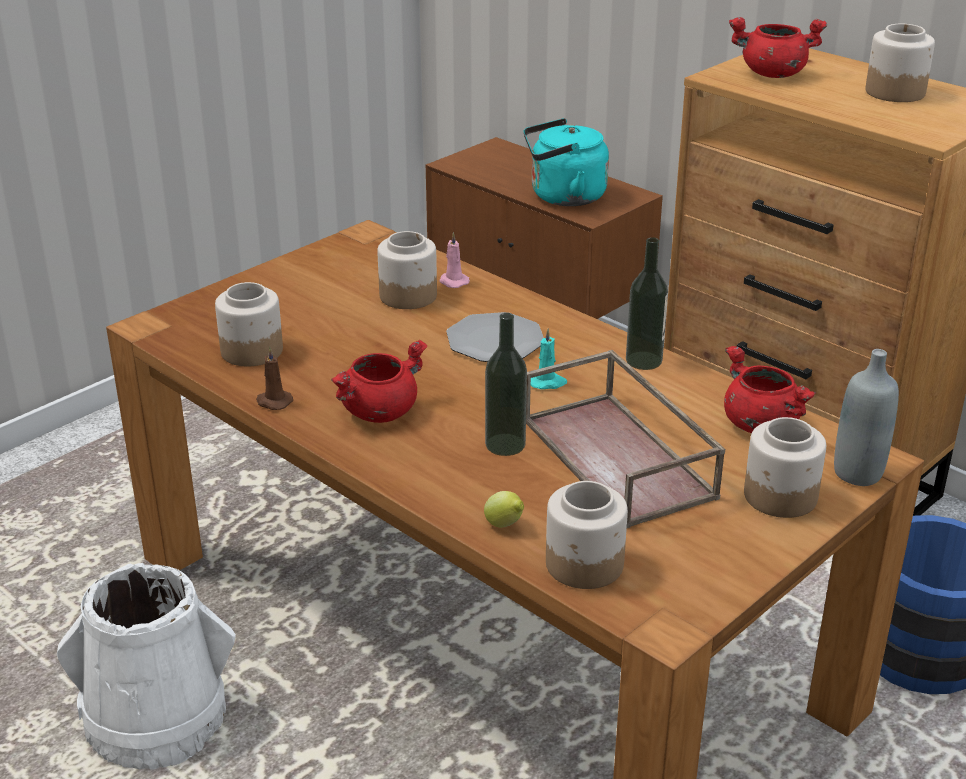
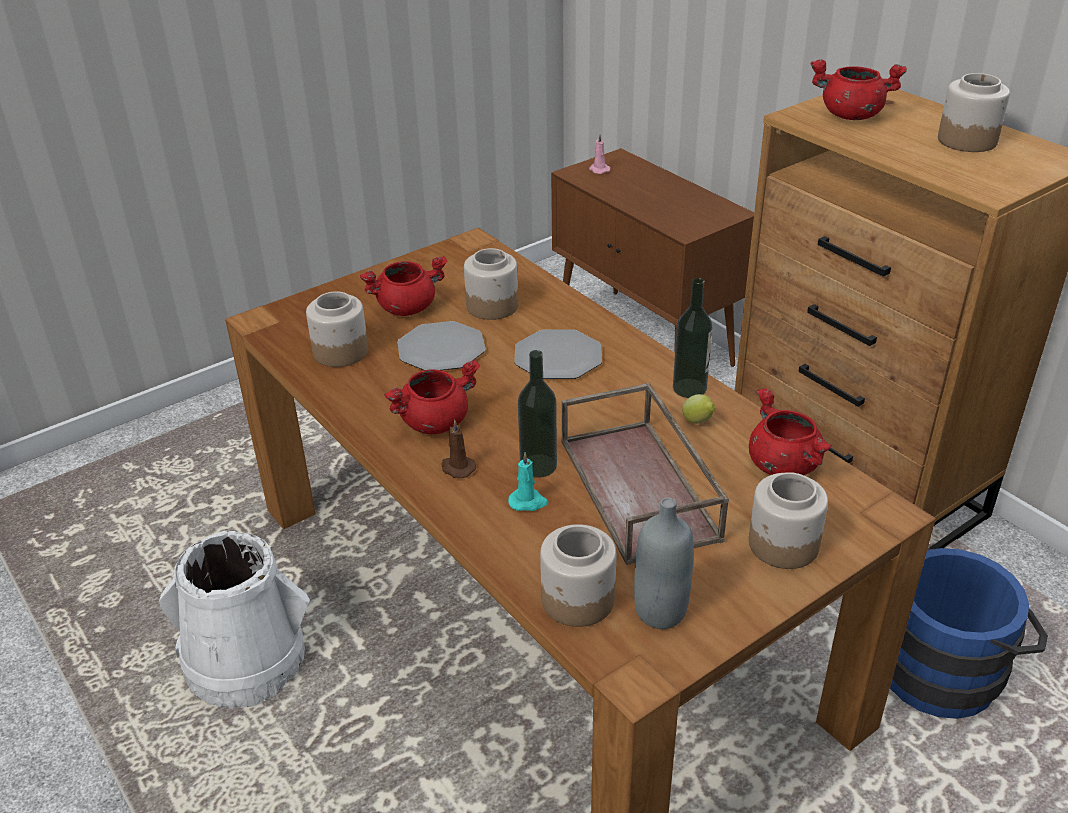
camera: 10 degrees right, 5 degrees up
brown candle [256,347,293,410] -> brown candle moved to [441,420,476,478]
pink candle [439,232,470,288] -> pink candle moved to [589,135,610,174]
lemon [484,491,524,528] -> lemon moved to [682,394,715,424]
turquoise kettle [524,118,609,206] -> none
turquoise candle [531,328,567,389] -> turquoise candle moved to [508,452,548,511]
grey bottle [834,349,899,486] -> grey bottle moved to [634,497,694,629]
none -> red cooking pot [360,256,447,316]
none -> plate [397,321,486,370]

